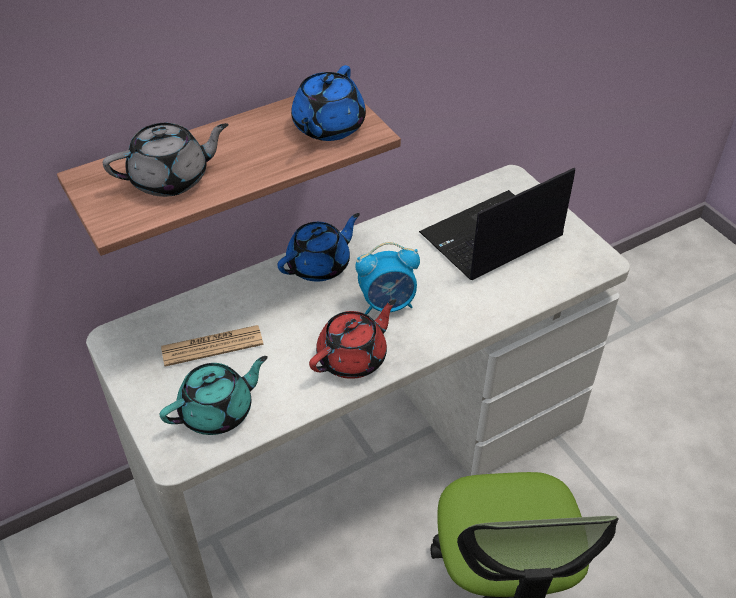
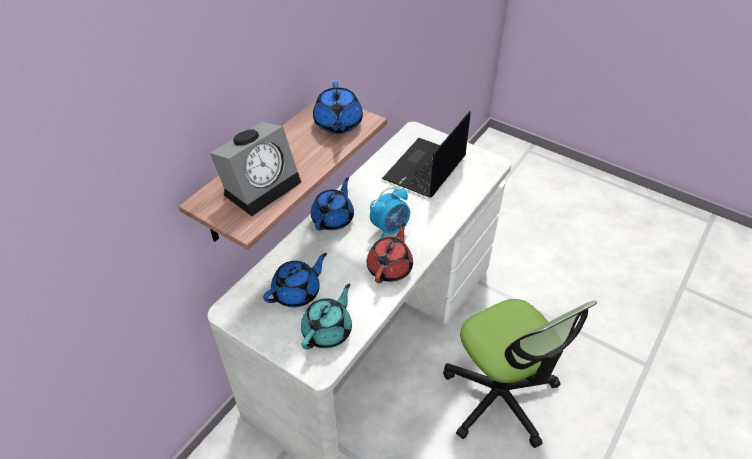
camera: 25 degrees left, 0 degrees up
grey teapot [103,123,229,197] -> alarm clock [210,122,301,216]
newspaper [161,325,264,366] -> blue teapot [263,253,327,307]

